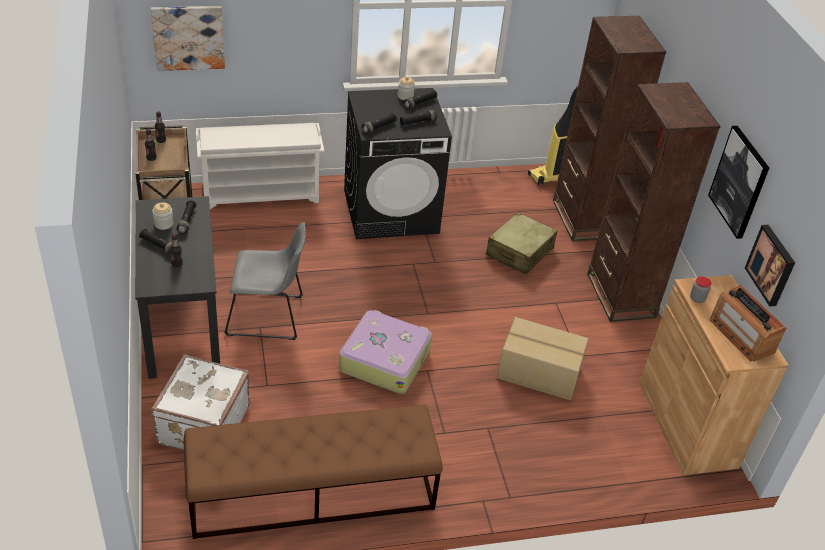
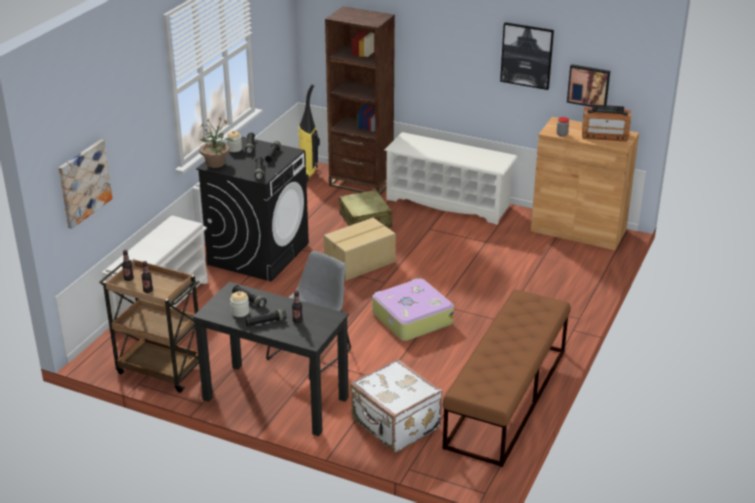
camera: 50 degrees left, 10 degrees down
cardboard box [497,317,589,400] -> cardboard box moved to [324,218,396,281]
brown bookcase [587,82,721,322] -> white shoe rack [384,132,518,225]
none -> potted plant [199,117,233,168]

